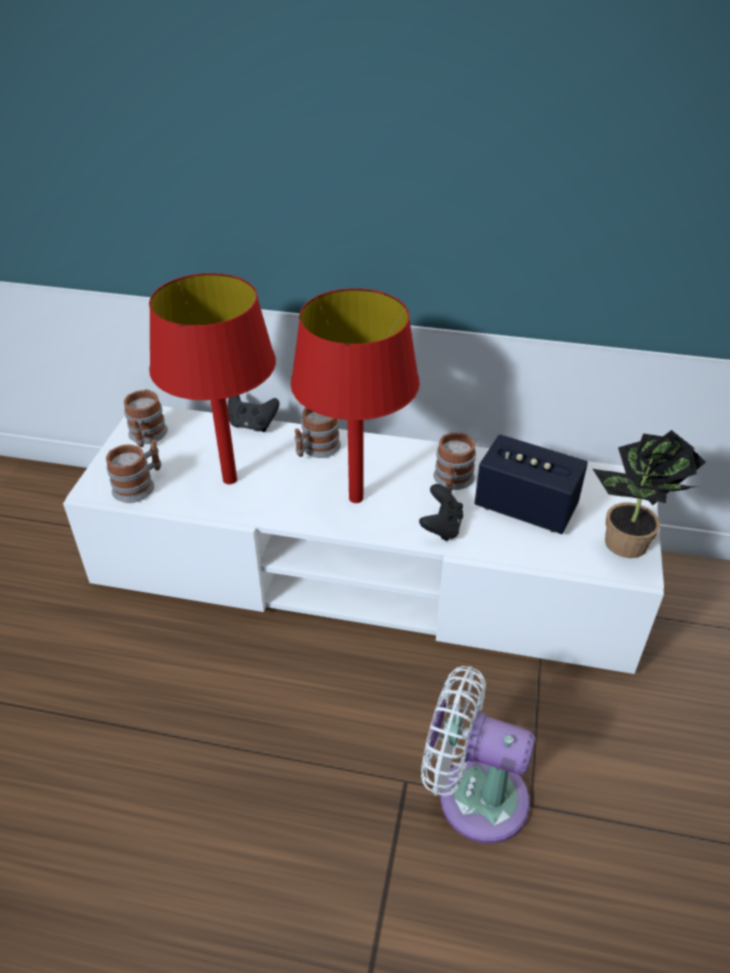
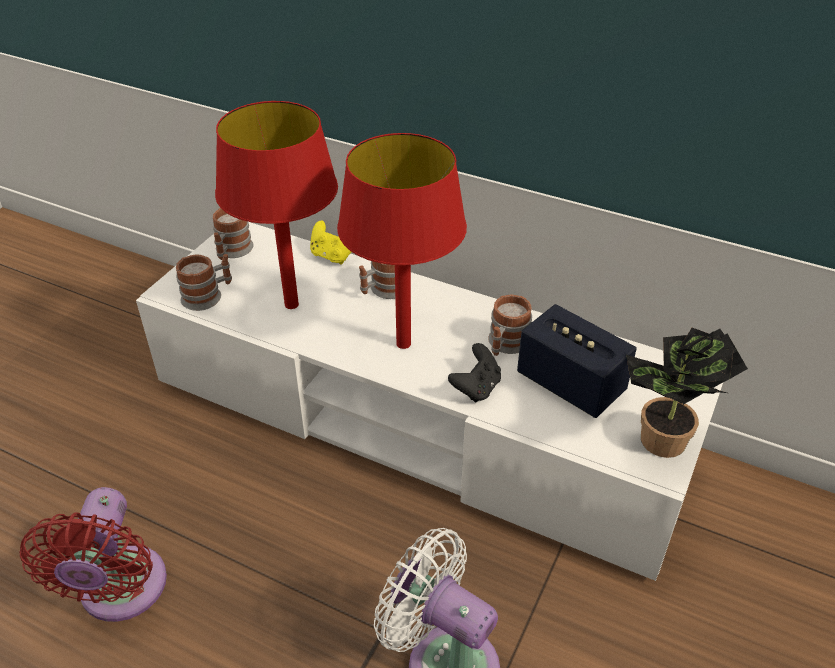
camera: 15 degrees right, 0 degrees up
black game controller [228,395,279,432] -> yellow game controller [310,220,351,265]
none -> red fan [19,487,167,622]

